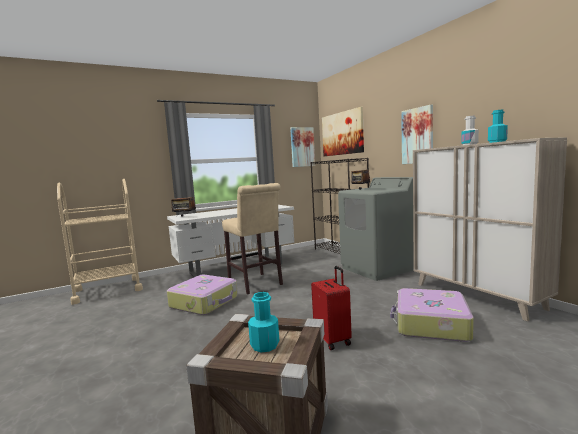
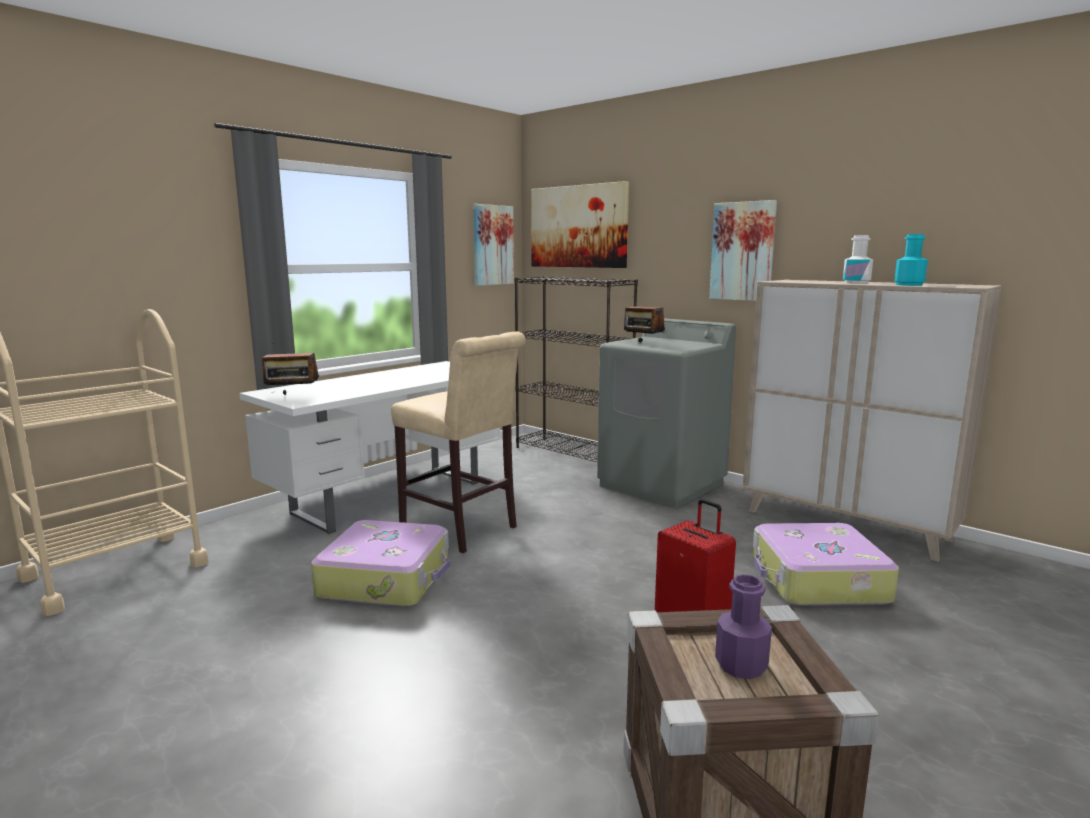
camera: 20 degrees left, 5 degrees up
turquoise bottle [248,292,279,352] -> purple bottle [715,574,772,679]

